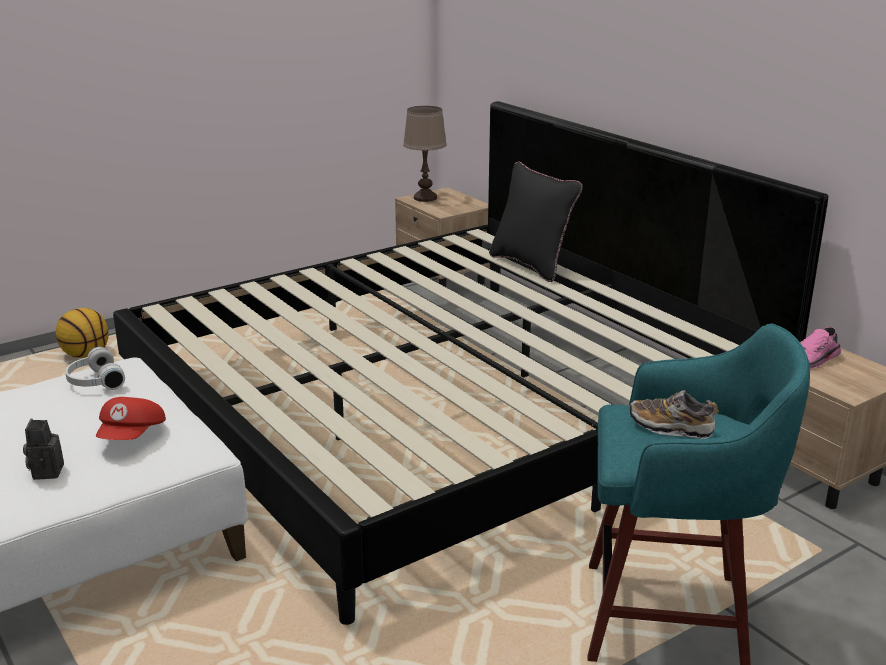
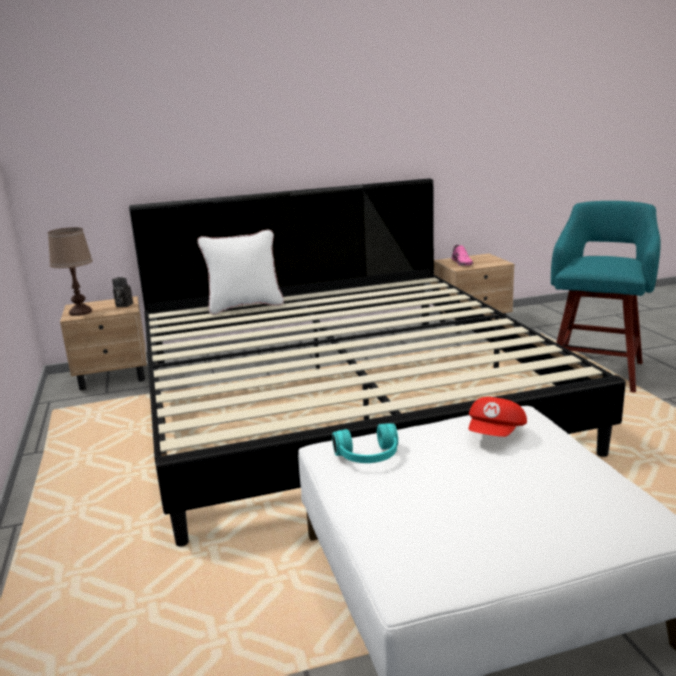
camera: 70 degrees left, 5 degrees down
camera [23,419,64,480] -> camera moved to [112,277,133,307]
basketball [56,308,109,358] -> none
white headphones [65,347,125,390] -> turquoise headphones [332,423,398,463]
red cap [96,397,166,440] -> red cap turned 90 degrees clockwise [468,397,527,437]
black pillow [489,161,583,282] -> white pillow [197,230,284,315]
shoe [629,390,719,439] -> none

